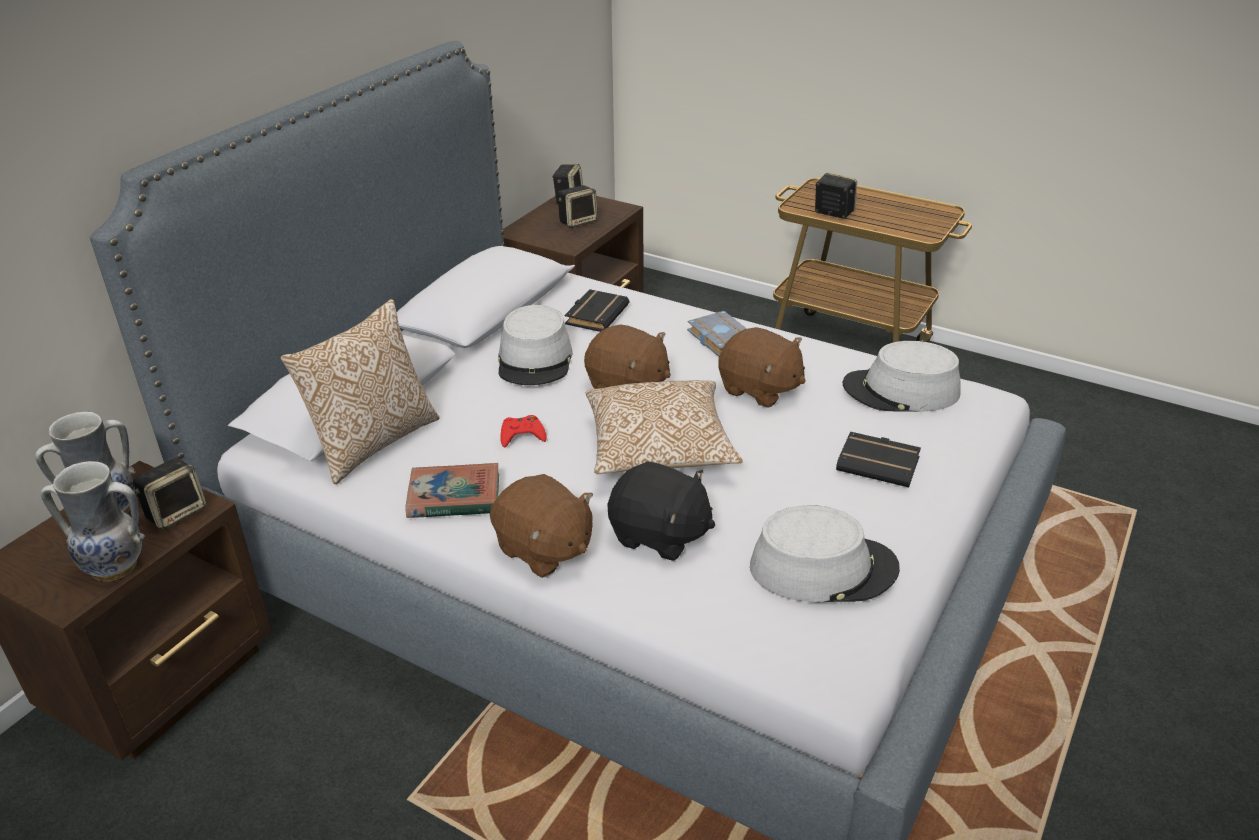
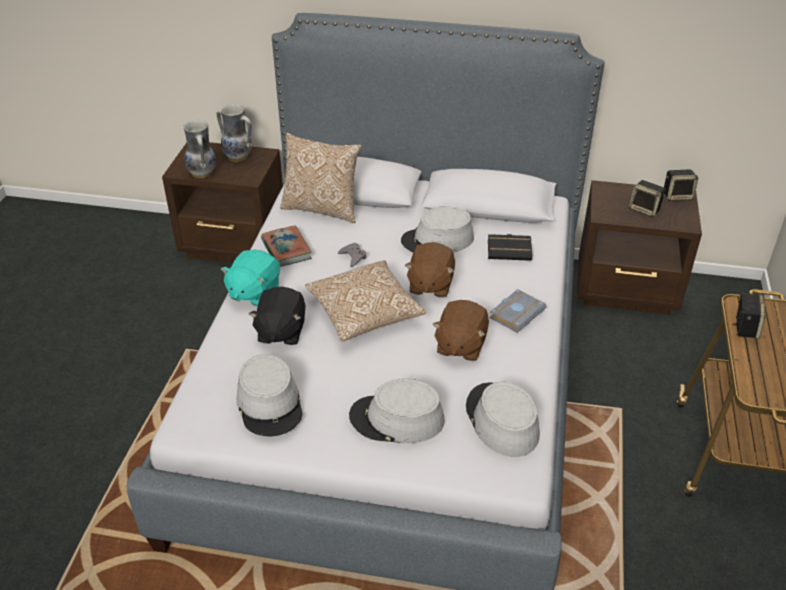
camera: 70 degrees right, 5 degrees up
speaker [133,458,206,530] -> none
brown plush toy [490,474,593,578] -> turquoise plush toy [221,250,280,307]
red game controller [500,415,547,447] -> grey game controller [338,243,367,267]
black book [836,432,921,487] -> grey hat [349,379,445,443]

